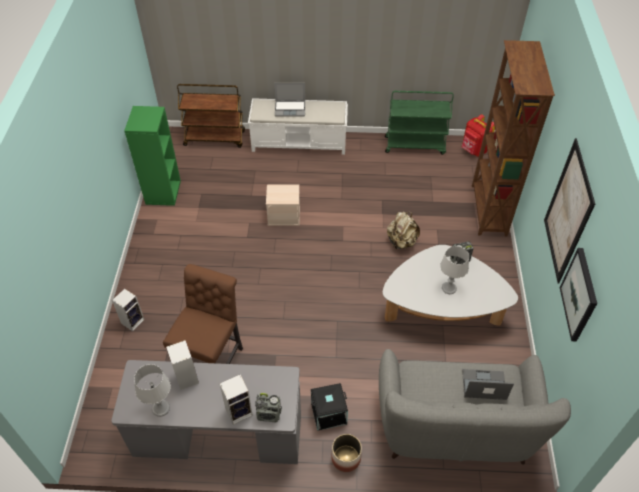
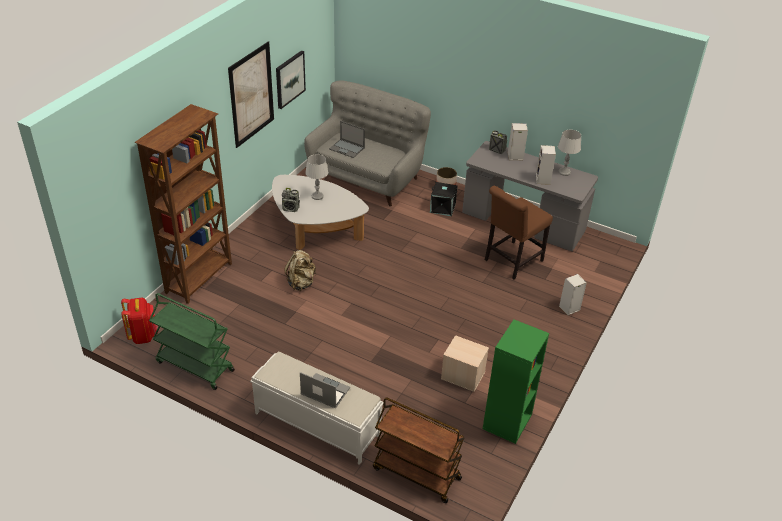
camera: 155 degrees left, 10 degrees down
beige storage box [266,185,300,226] -> beige storage box moved to [441,335,489,392]

